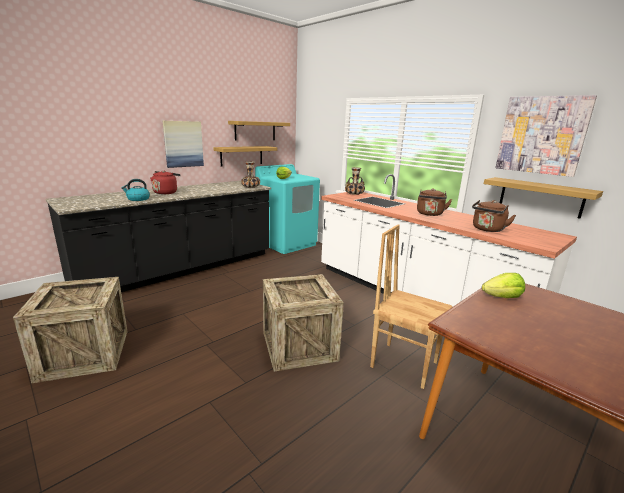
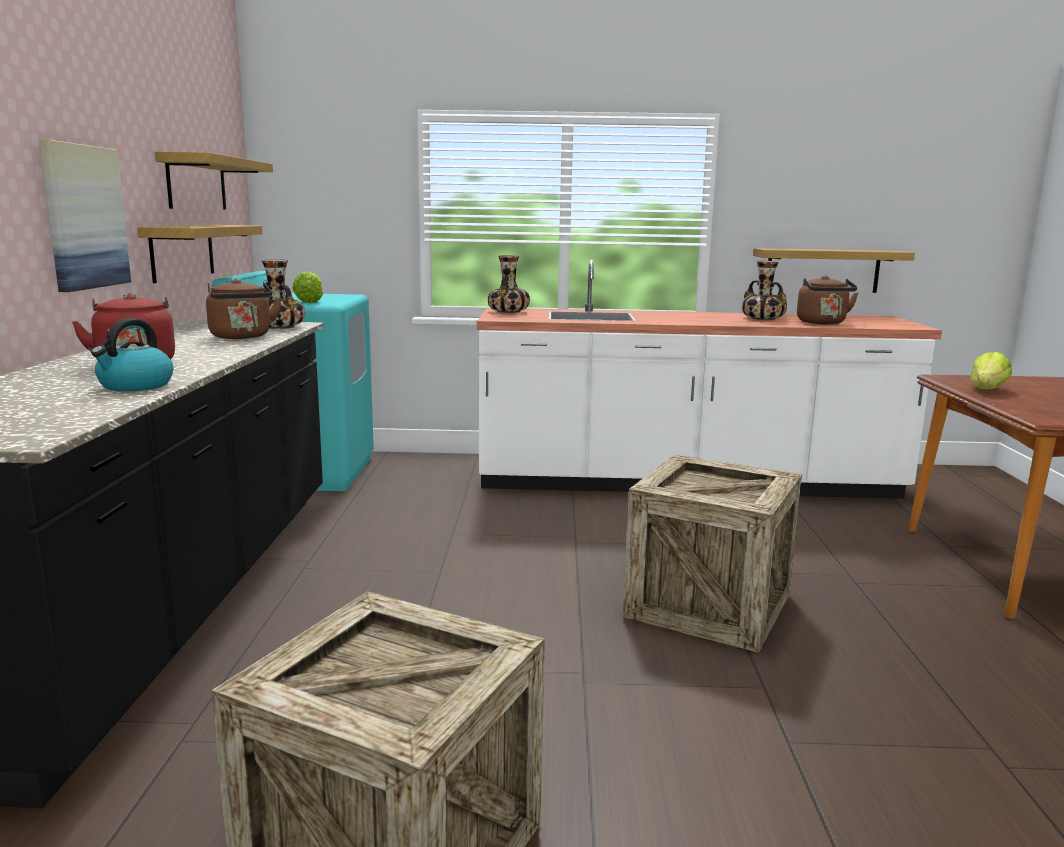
camera: 45 degrees left, 5 degrees down
brown chair [370,224,453,389] -> none
brown kettle [417,188,452,216] -> brown kettle moved to [206,278,282,339]
picture [495,95,597,177] -> none
none -> vase [742,261,787,320]

